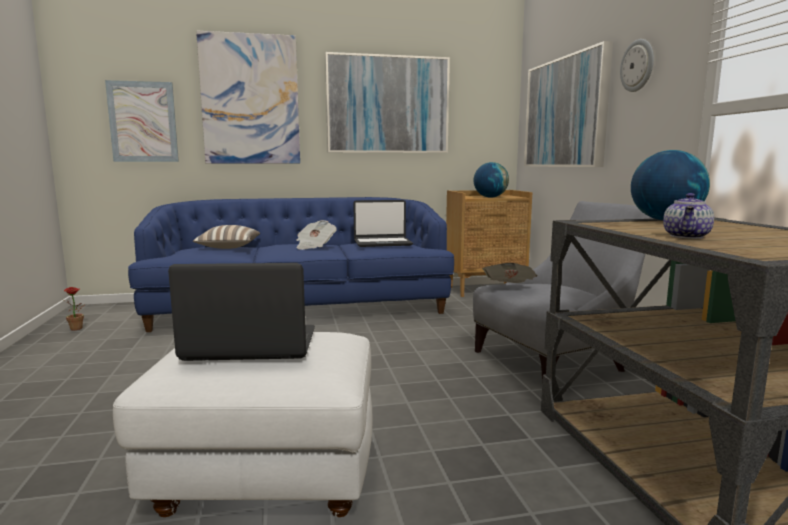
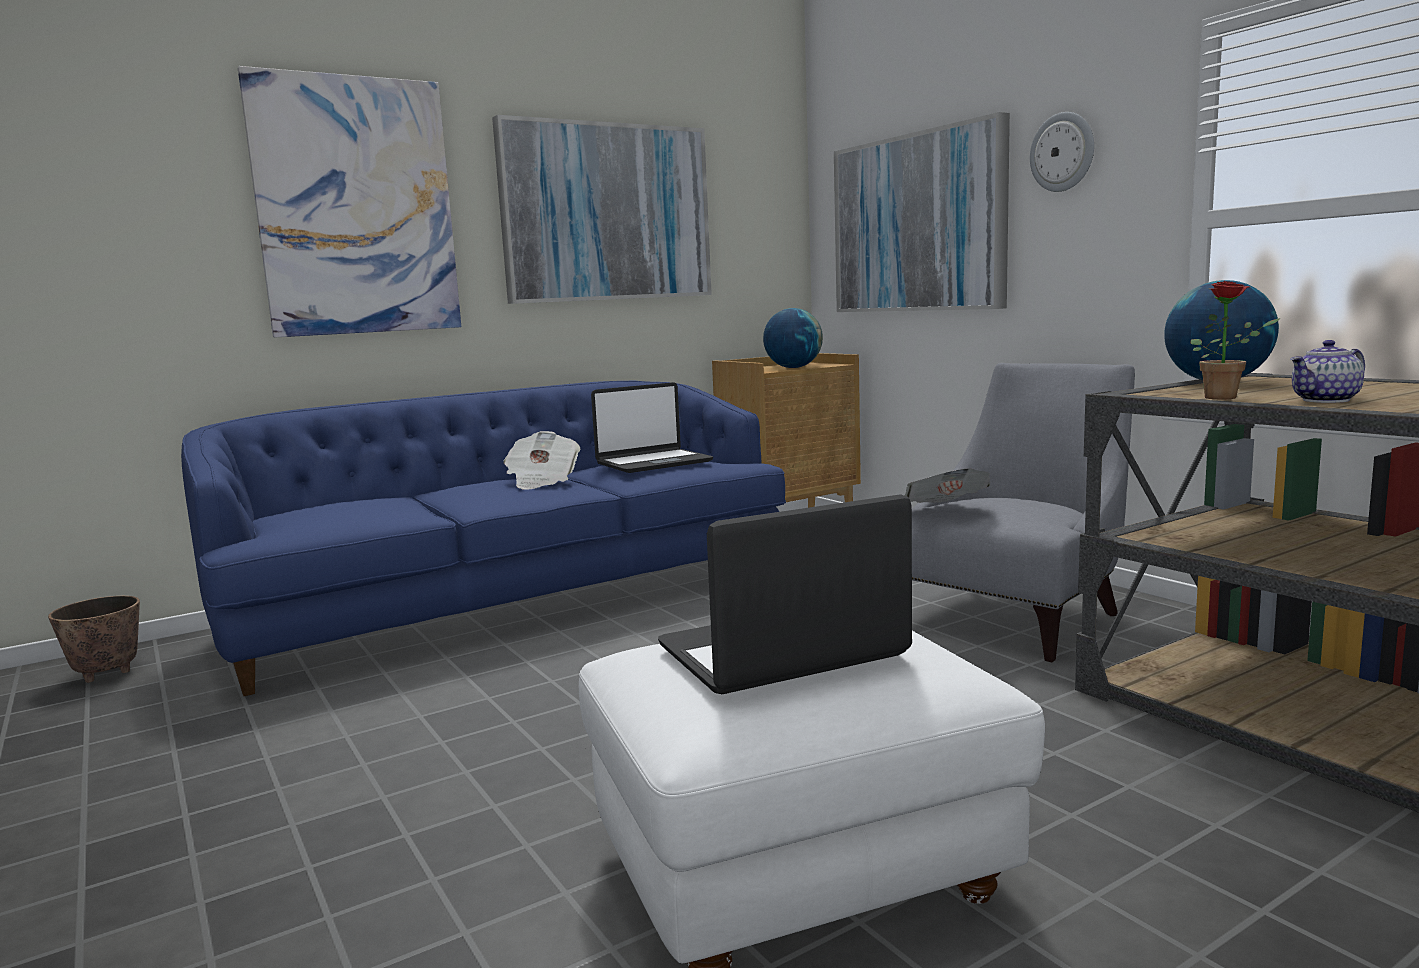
camera: 20 degrees left, 0 degrees up
potted plant [63,287,85,330] -> potted plant moved to [1190,281,1281,399]
picture [105,80,179,162] -> none
pillow [193,225,260,249] -> none
teapot [663,193,714,239] -> teapot turned 60 degrees clockwise [1290,340,1365,403]
none -> planter [48,596,140,683]

